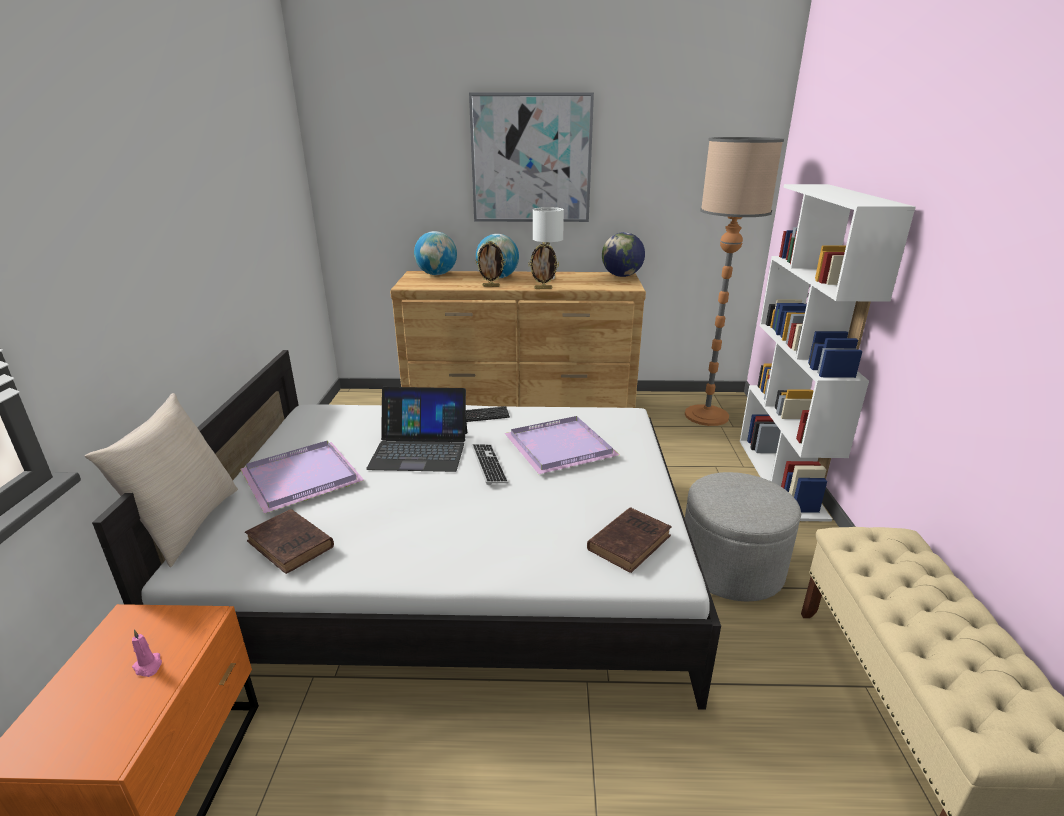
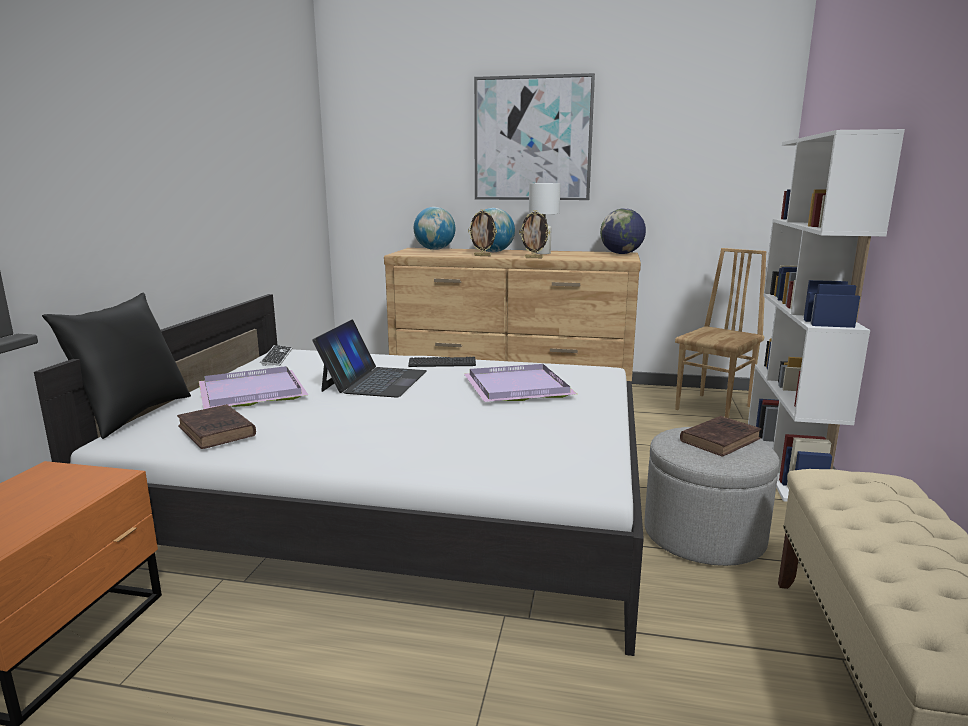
camera: 10 degrees right, 10 degrees down
beige pillow [85,393,238,567] -> black pillow [42,293,191,439]
pink candle [132,630,162,677] -> none
laptop [366,387,467,472] -> laptop turned 90 degrees counterclockwise [312,320,427,398]
keyboard [471,444,508,485] -> keyboard moved to [260,345,293,366]
brown book [587,507,672,573] -> brown book moved to [680,416,762,457]
floor lamp [685,137,784,426] -> brown chair [675,248,767,418]

